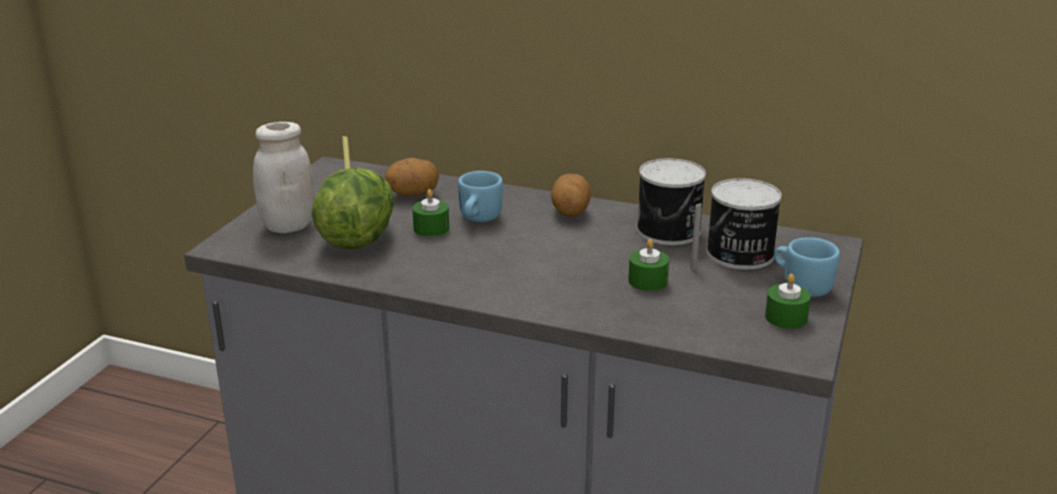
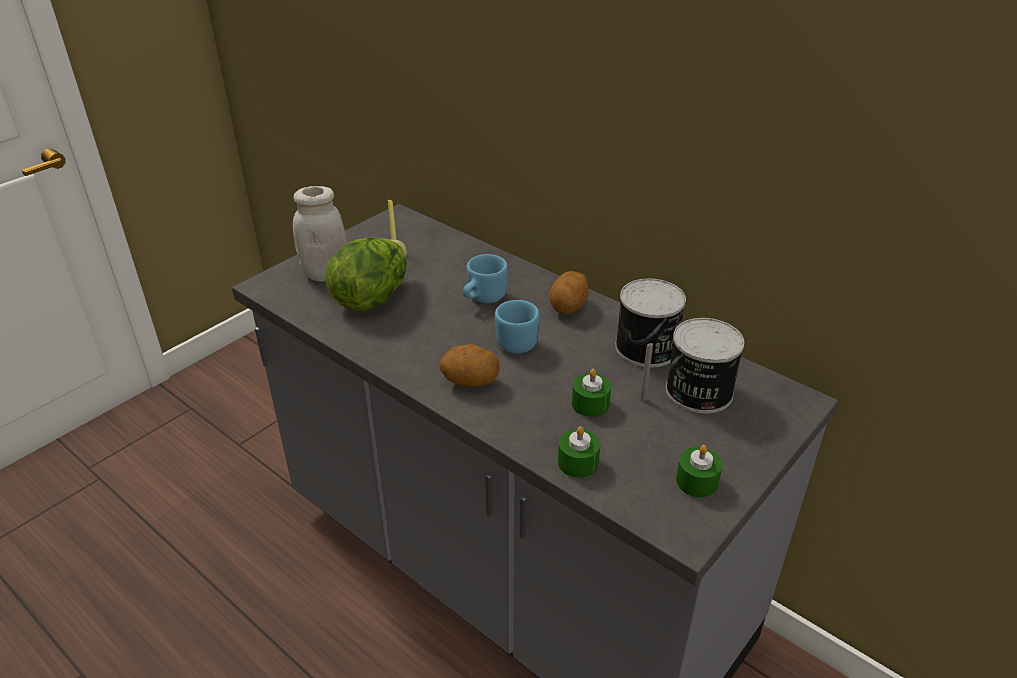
camera: 20 degrees right, 10 degrees up
potato [385,158,439,196] -> potato moved to [439,344,500,387]
green candle [412,189,449,237] -> green candle moved to [558,426,600,478]
blue mug [774,237,840,297] -> blue mug moved to [495,300,540,354]

